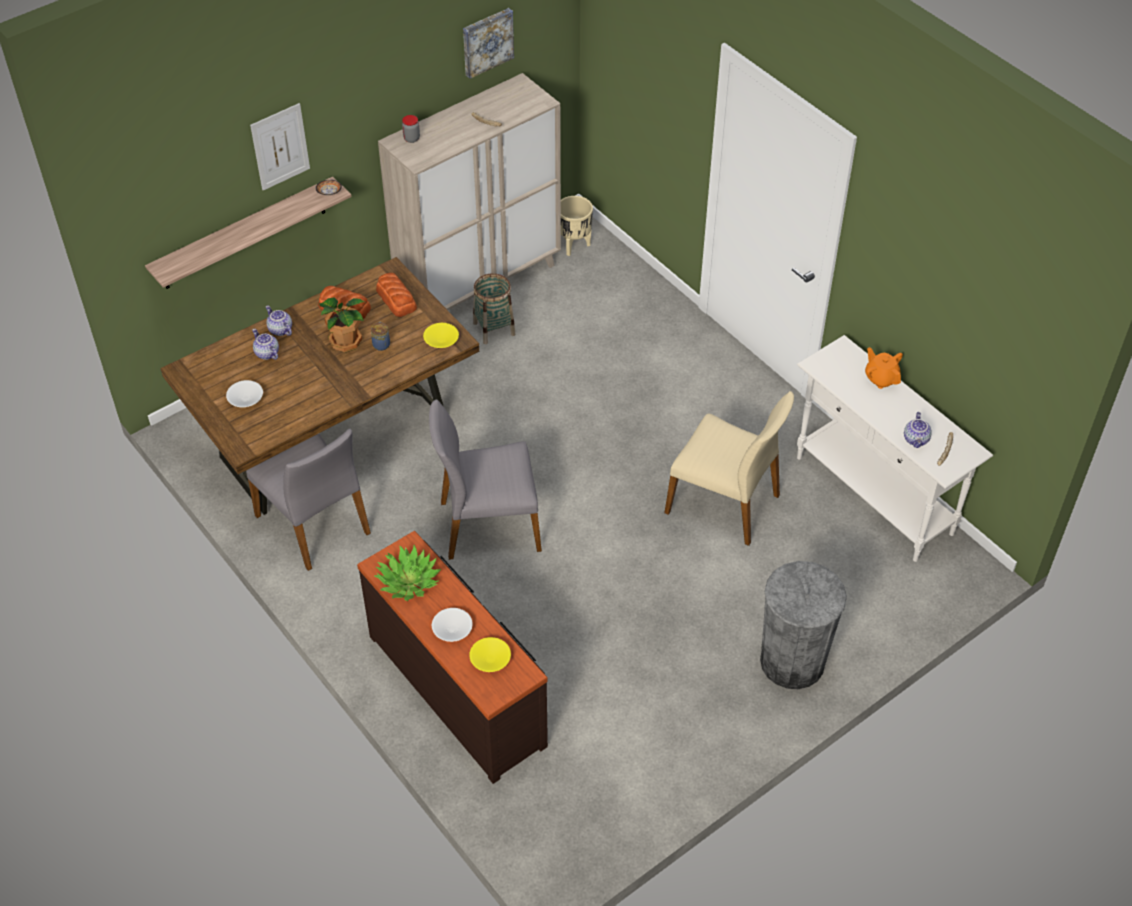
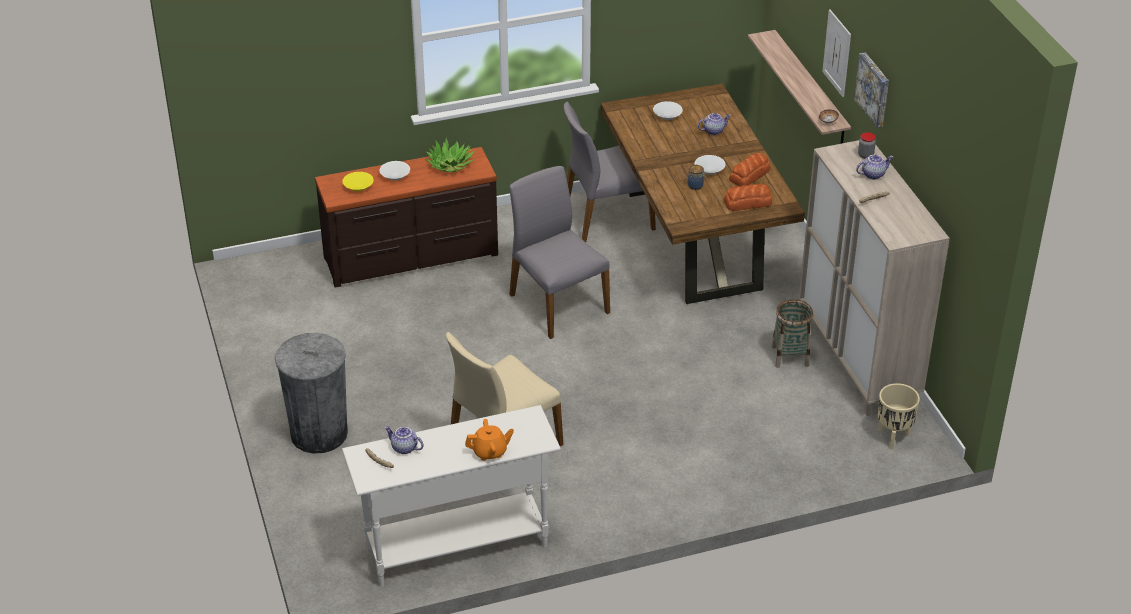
camera: 110 degrees right, 10 degrees down
teapot [266,305,292,336] -> teapot moved to [856,155,893,179]
potted plant [319,297,365,353] -> white bowl [695,155,726,175]
yellow bowl [423,323,459,348] -> none
grey chair [429,399,542,560] -> grey chair turned 45 degrees counterclockwise [509,166,610,339]
picture [463,8,514,79] -> picture moved to [854,52,889,128]

